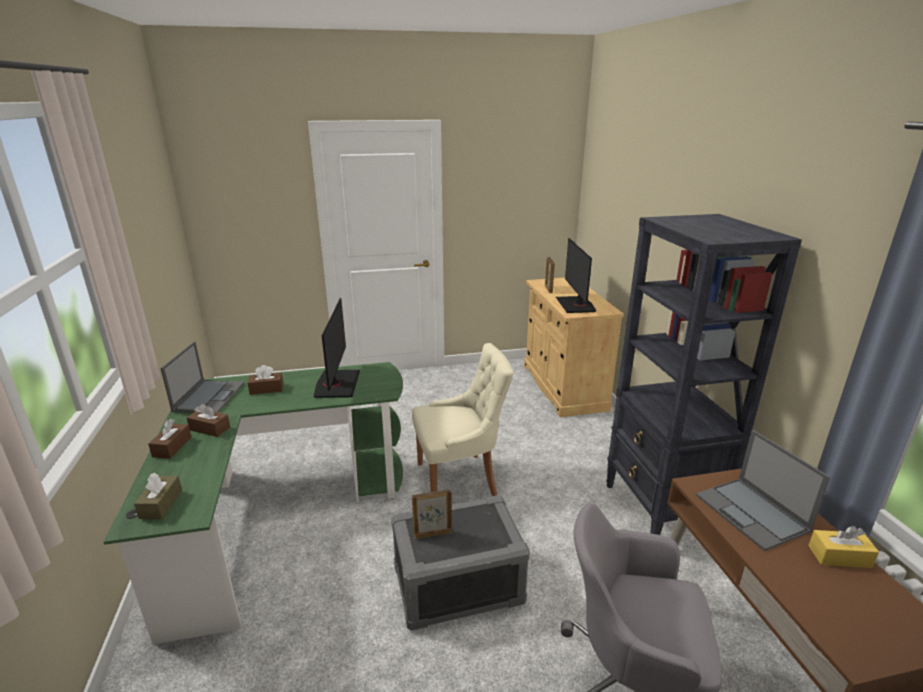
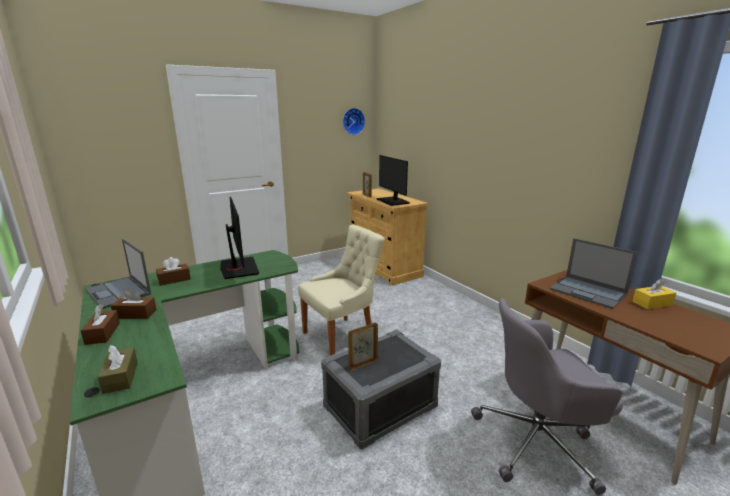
camera: 20 degrees left, 5 degrees down
laptop [160,341,244,413] -> laptop turned 150 degrees clockwise [85,239,151,309]
black bookcase [606,214,802,535] -> none
none -> wall clock [343,108,365,135]

